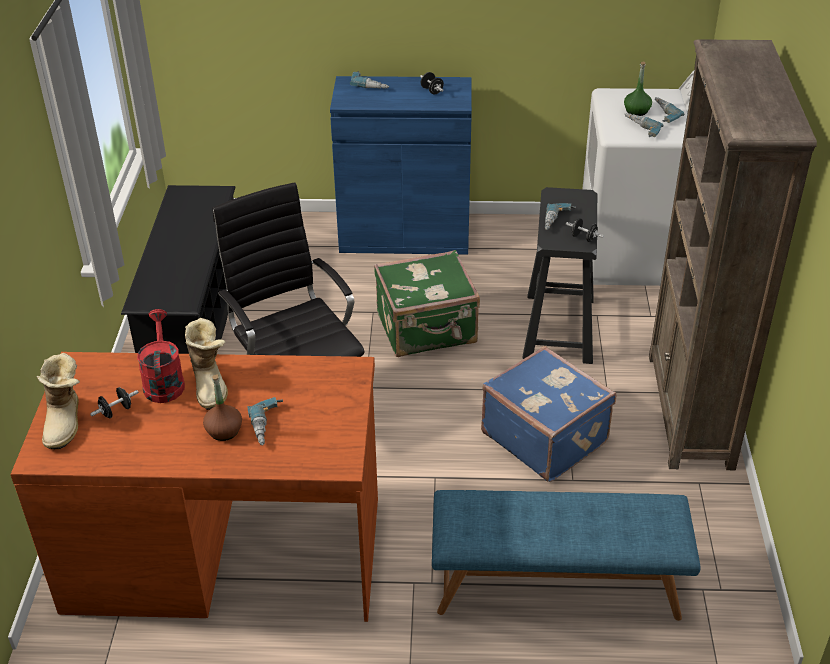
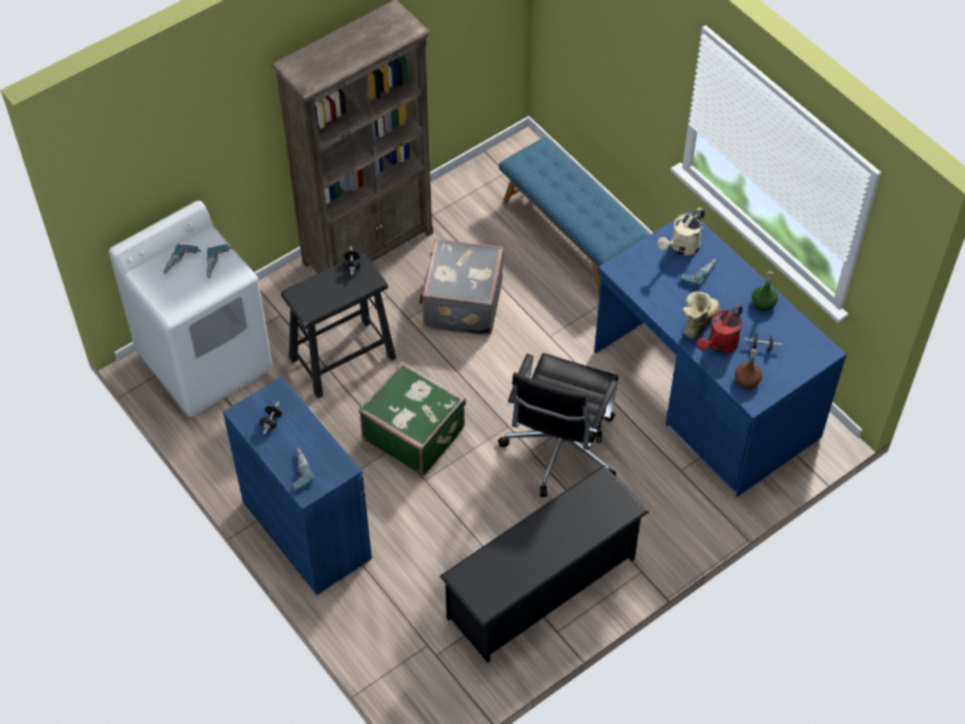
camera: 130 degrees left, 15 degrees up
brown desk [10,352,378,622] -> blue desk [594,210,847,497]
boot [37,353,80,449] -> none
brown bottle [203,374,242,441] -> brown bottle moved to [735,349,762,389]
blue suitcase [481,346,616,482] -> grey suitcase [419,238,503,336]
power drill [545,203,576,230] -> none
green bottle [624,62,652,116] -> green bottle moved to [752,271,778,311]
none -> beige watering can [657,208,705,256]

